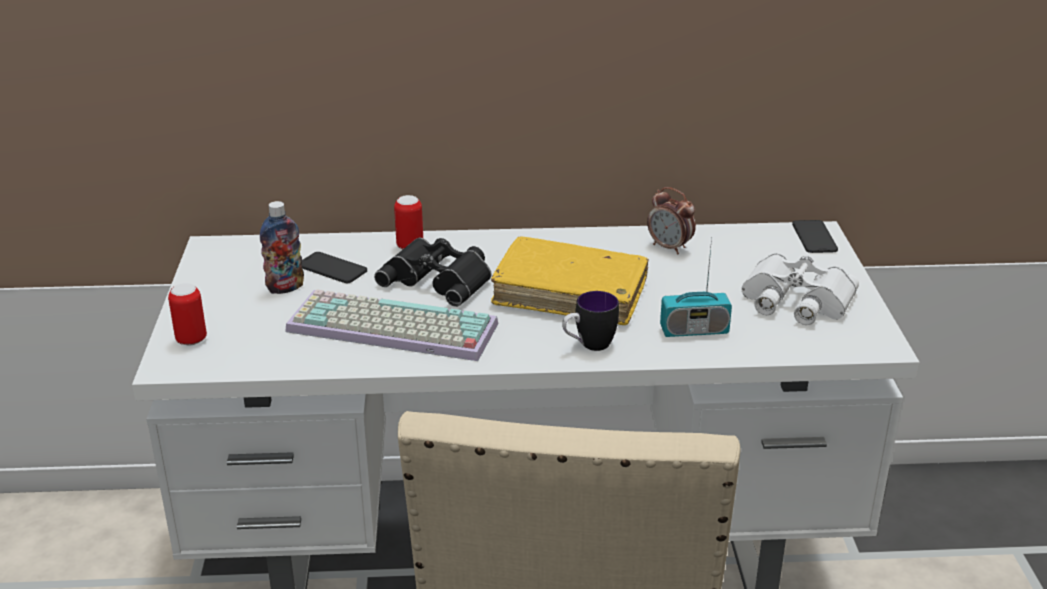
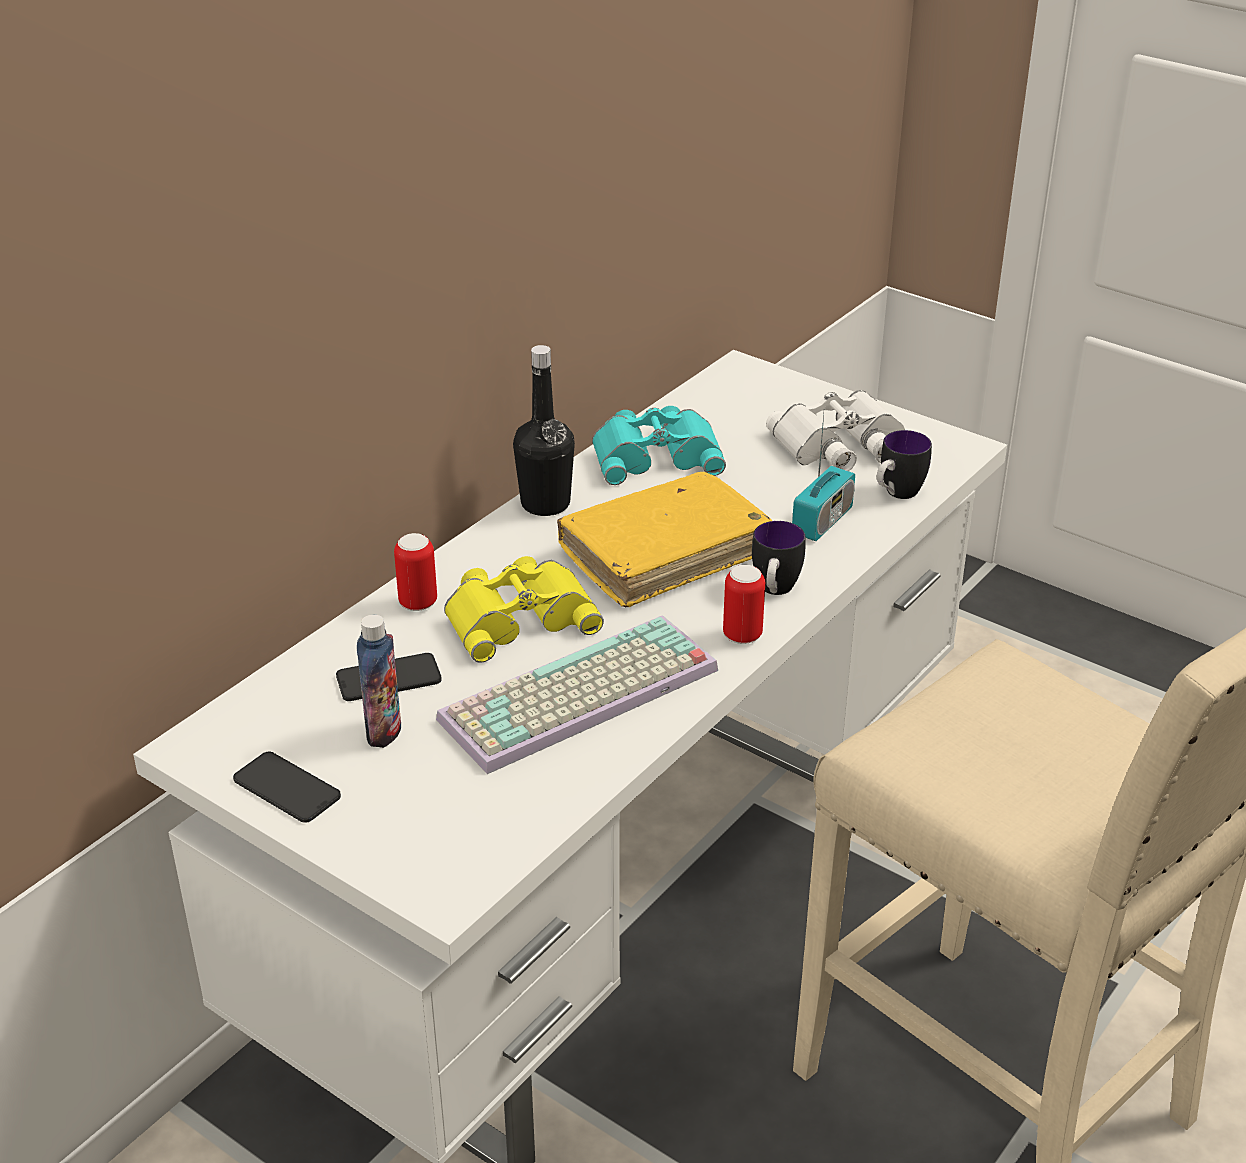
camera: 50 degrees left, 5 degrees up
can [168,283,207,345] -> can moved to [723,565,765,644]
black binoculars [374,238,492,307] -> yellow binoculars [444,556,604,662]
alarm clock [647,187,696,254] -> turquoise binoculars [592,406,726,485]
phone [792,220,838,253] -> phone moved to [233,752,341,823]
none -> black bottle [513,345,575,516]
none -> mug [877,430,932,499]

